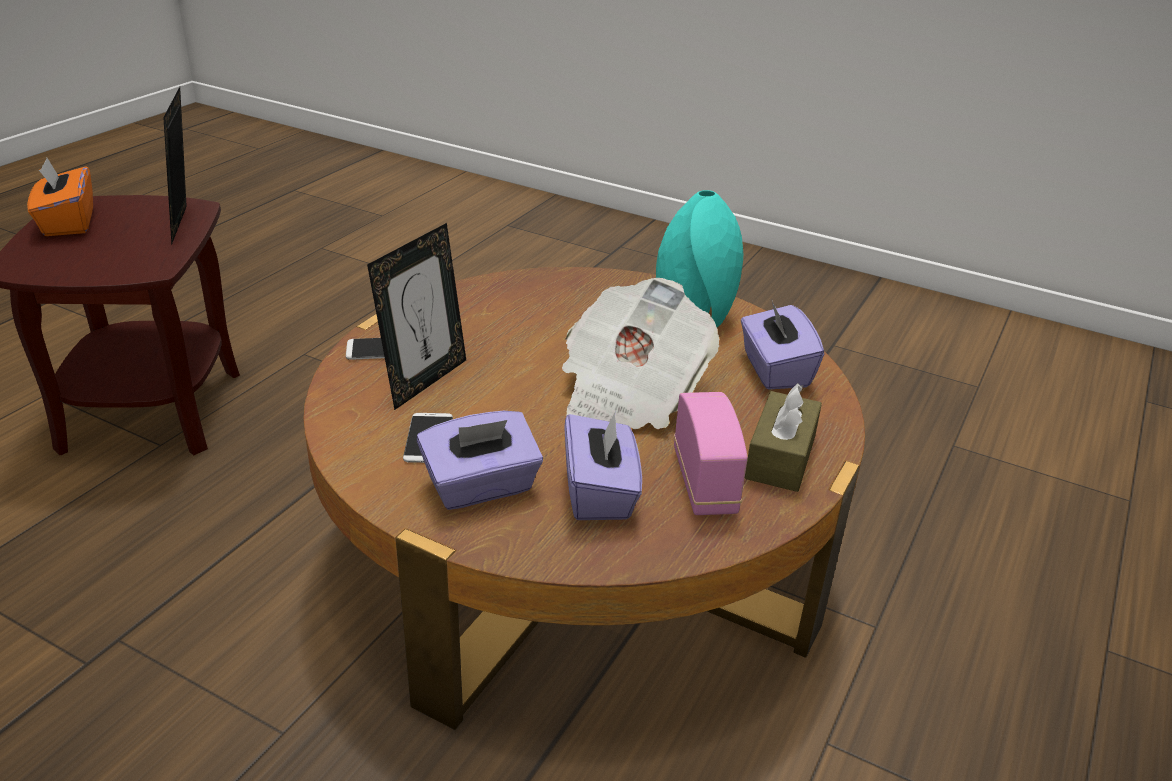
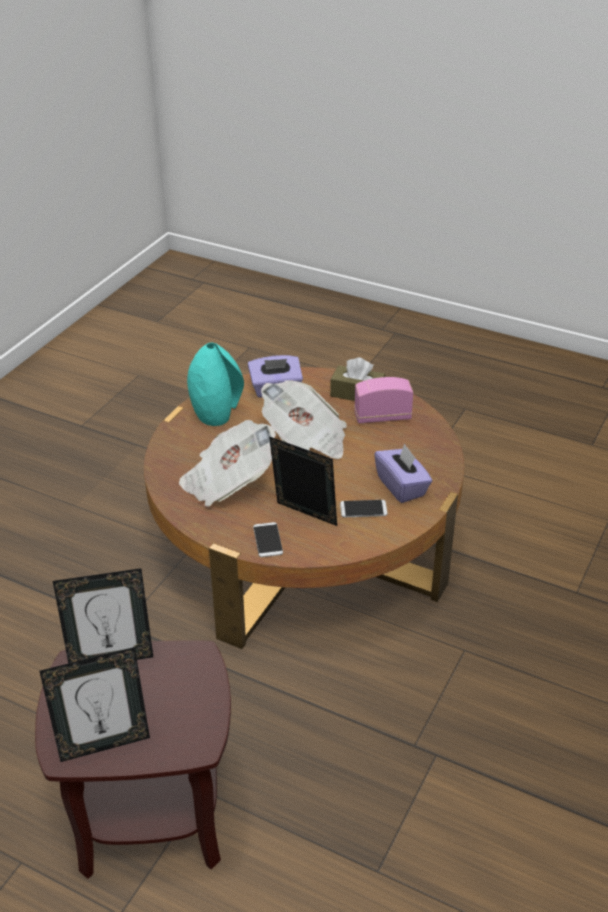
camera: 90 degrees left, 5 degrees up
orange tissue box [27,158,93,236] -> picture frame [39,647,150,762]
purple tissue box [564,411,642,520] -> none
none -> newspaper [179,420,276,507]

